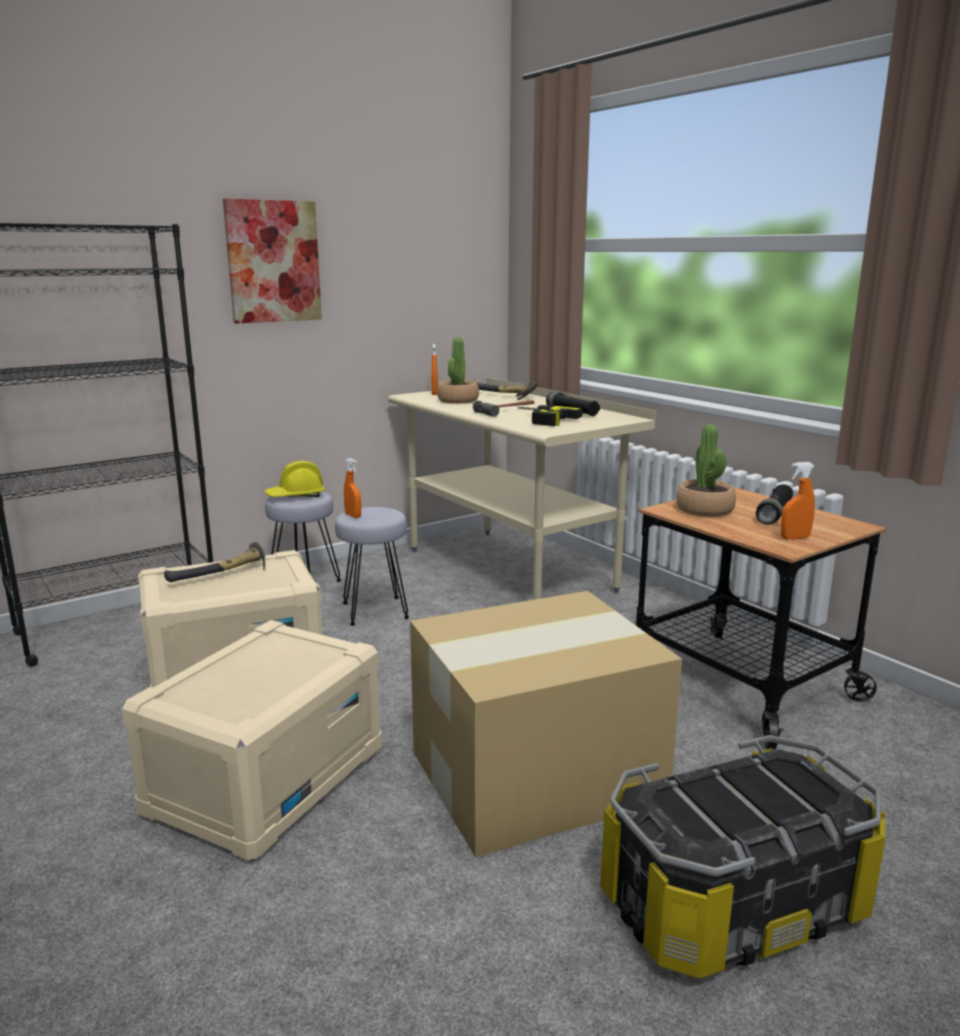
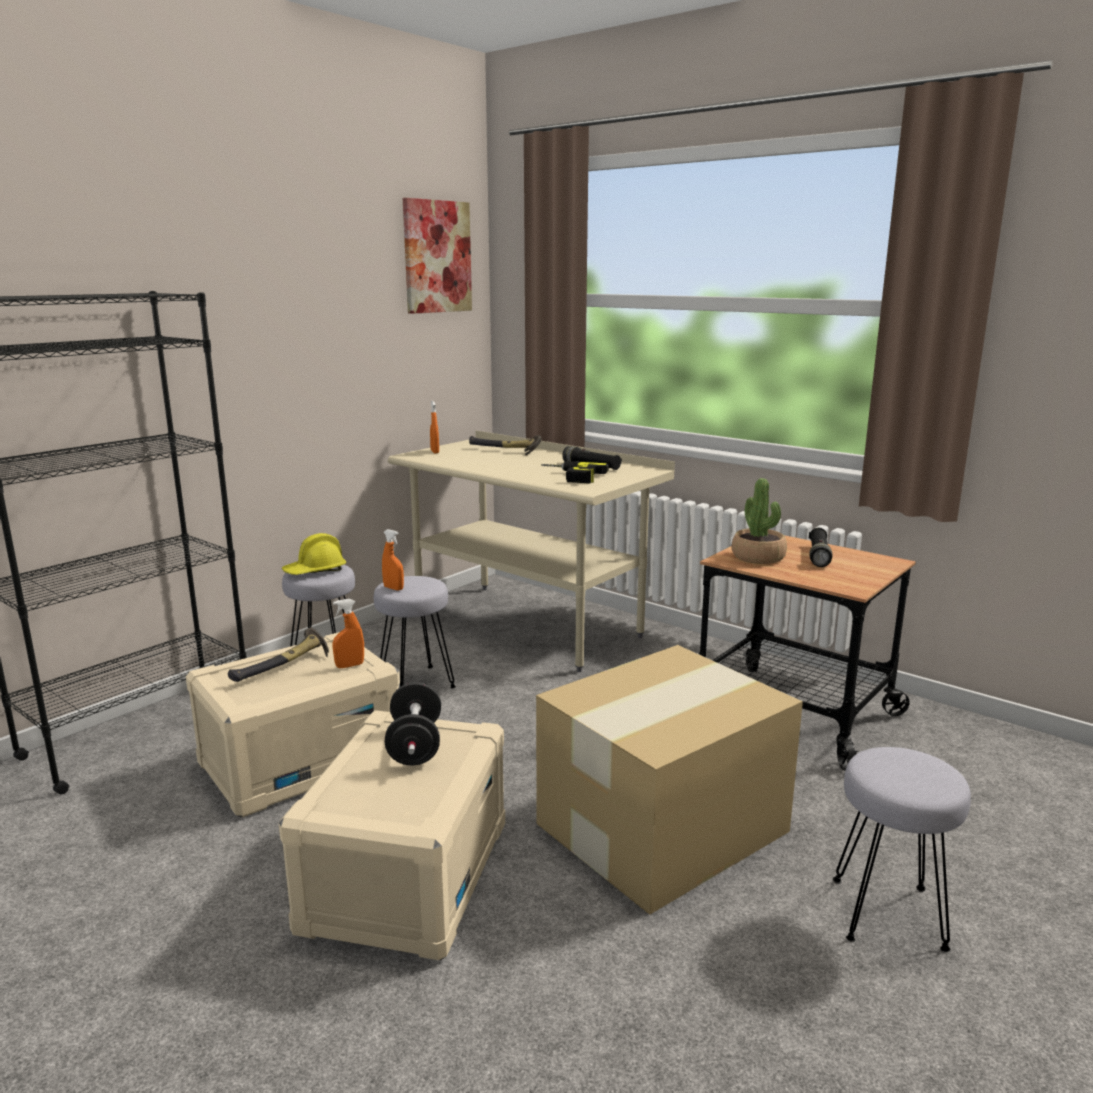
camera: 15 degrees left, 0 degrees up
picture [223,198,322,324] -> picture moved to [403,198,472,314]
potted plant [437,337,479,404] -> none
hammer [473,400,535,416] -> none
storage box [600,735,886,978] -> grey stool [833,747,971,952]
orange spray bottle [781,462,815,540] -> orange spray bottle moved to [333,599,364,668]
none -> black dumbbell [385,682,441,765]

